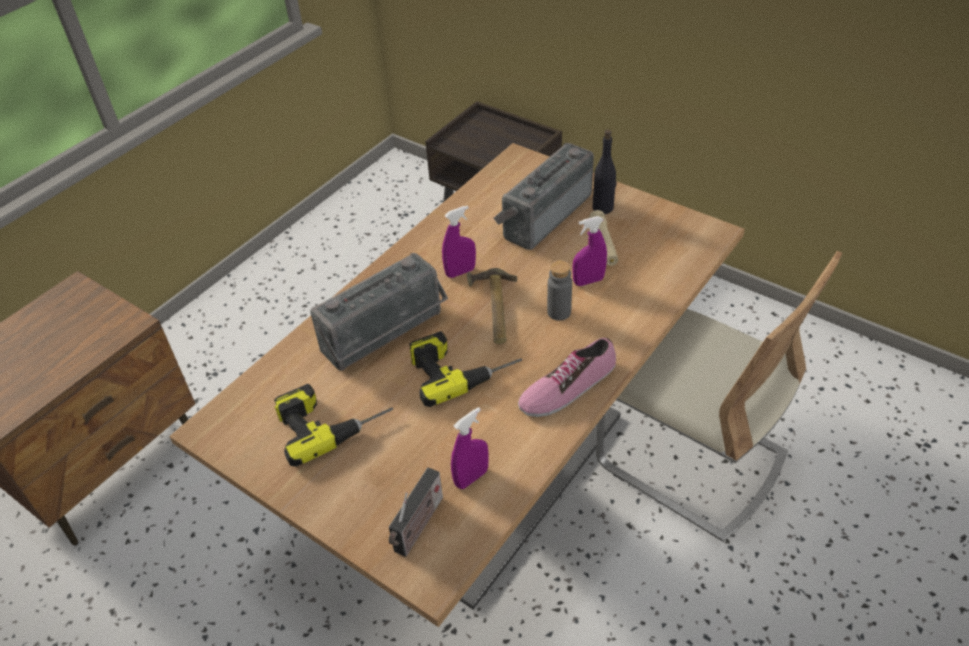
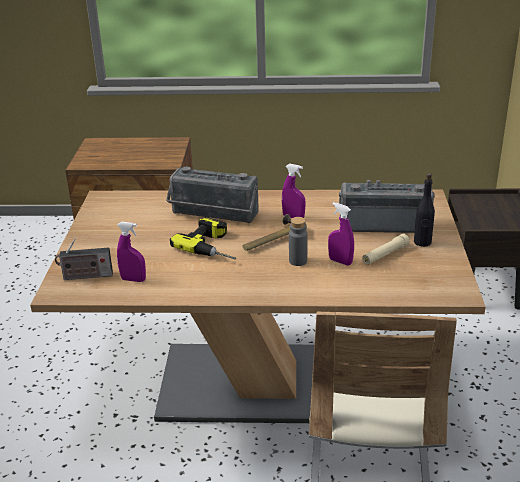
camera: 55 degrees right, 15 degrees down
power drill [274,384,393,467] -> none
shoe [518,338,616,417] -> none

